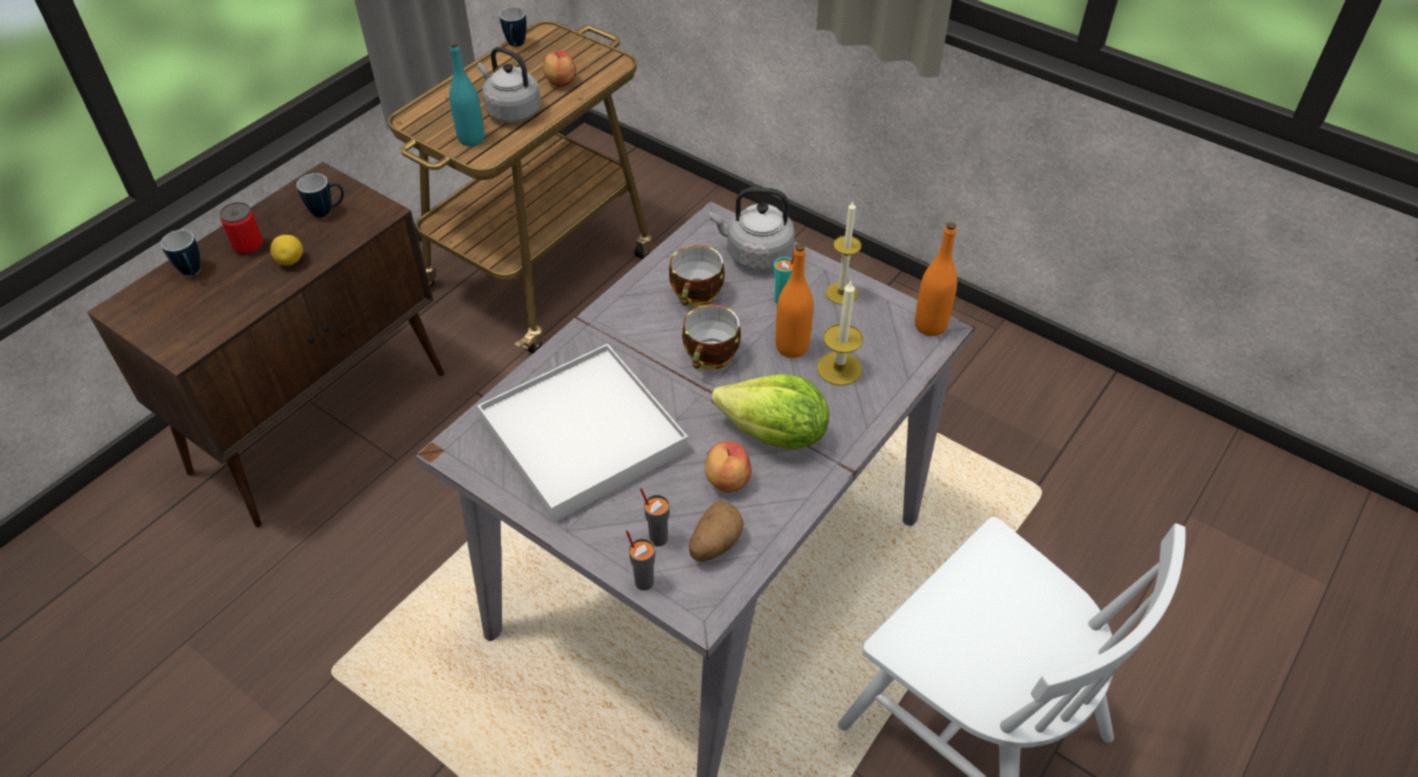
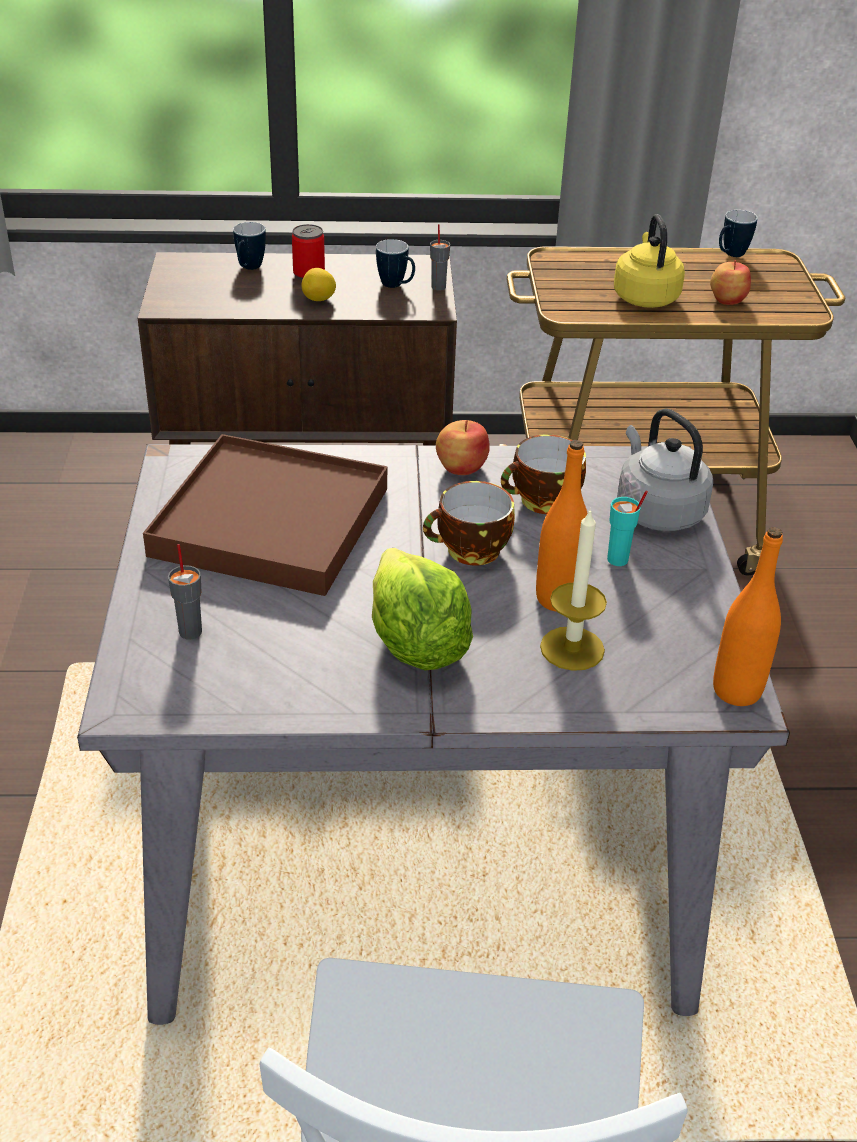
camera: 50 degrees right, 10 degrees down
turquoise bottle [449,42,484,146] -> none
grey kettle [477,47,541,123] -> yellow kettle [614,214,685,308]
white tray [477,344,688,522] -> brown tray [143,434,387,596]
grey cup [626,530,655,591] -> grey cup moved to [430,224,450,291]
potato [689,501,744,562] -> none
apple [705,441,752,492] -> apple moved to [436,420,490,475]
candle [826,201,862,305] -> none

